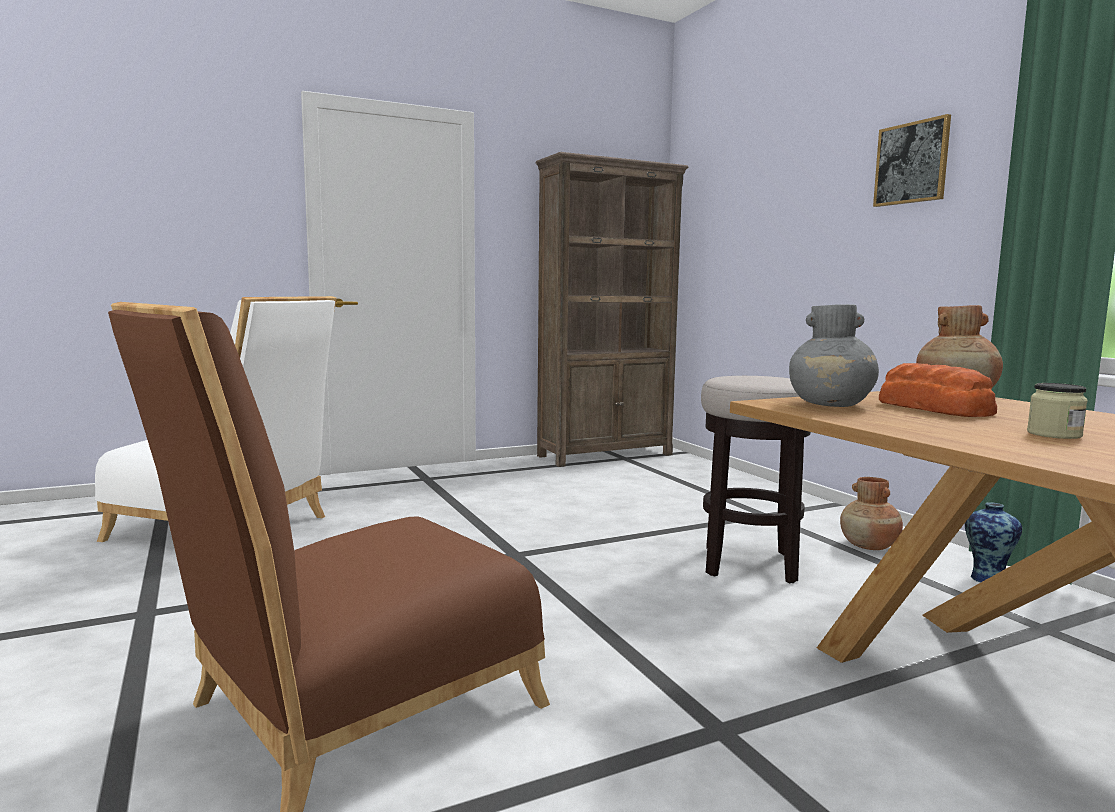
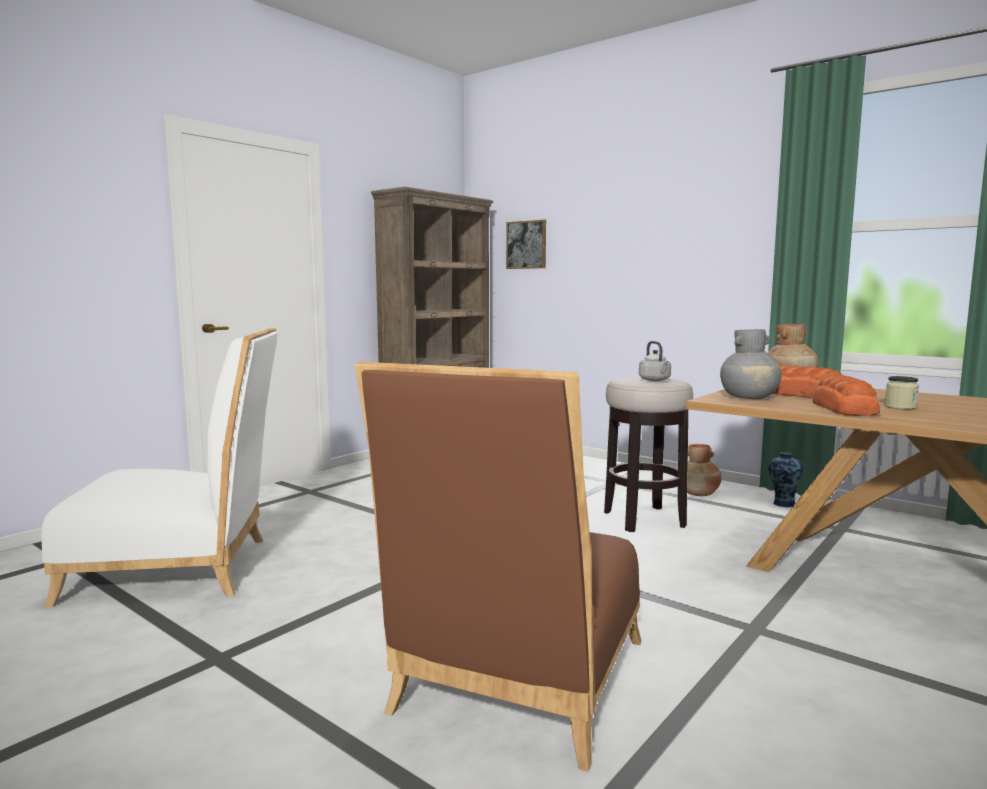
camera: 25 degrees left, 0 degrees up
picture [873,114,951,207] -> picture moved to [506,220,546,269]
none -> grey kettle [639,341,671,381]
none -> bread [812,374,880,416]

